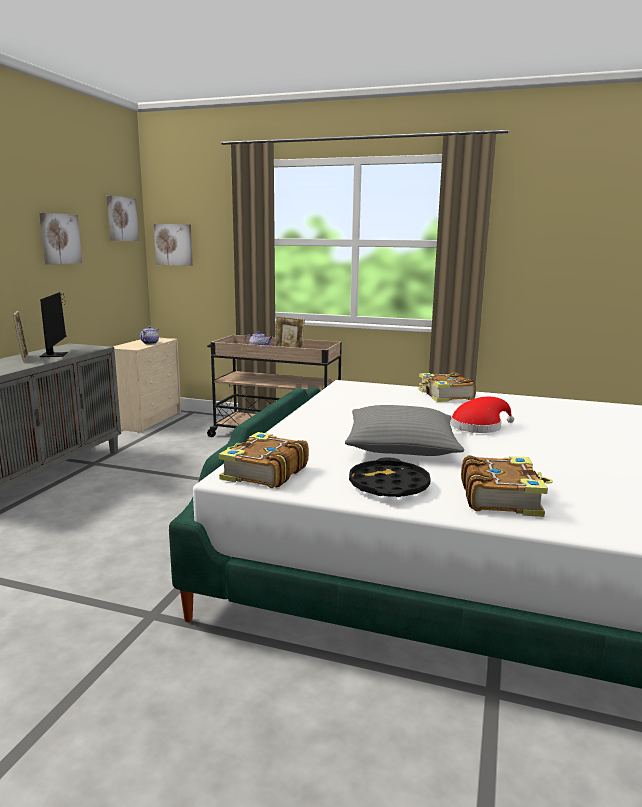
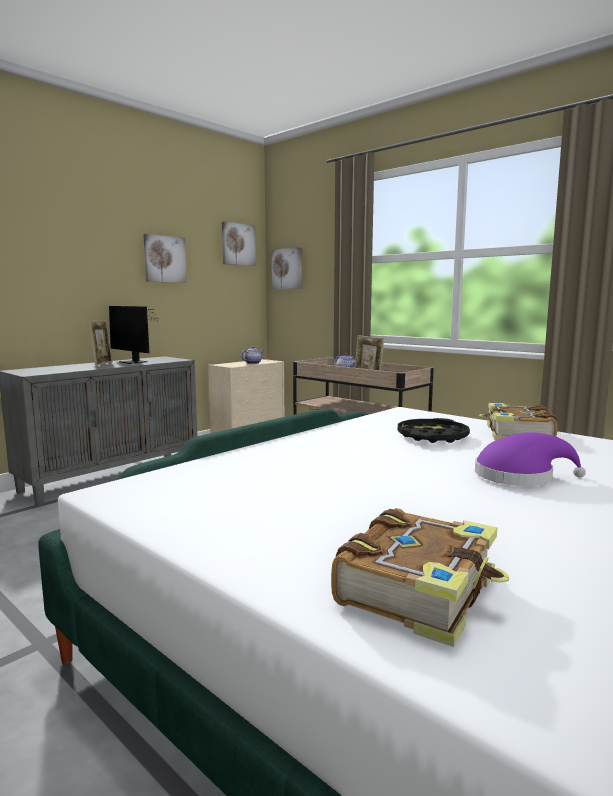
camera: 25 degrees right, 5 degrees down
monitor [40,292,67,357] -> monitor turned 120 degrees clockwise [109,306,160,364]
book [219,432,309,488] -> none
grey pillow [345,405,464,456] -> none
black tray [349,457,431,497] -> black tray moved to [398,418,470,443]
red hat [451,397,514,433] -> purple hat [475,432,586,486]

